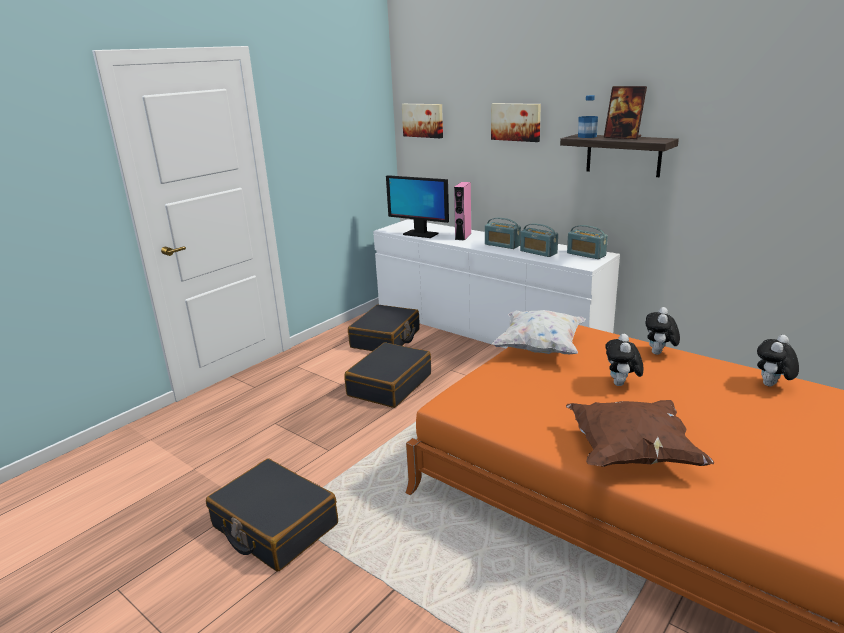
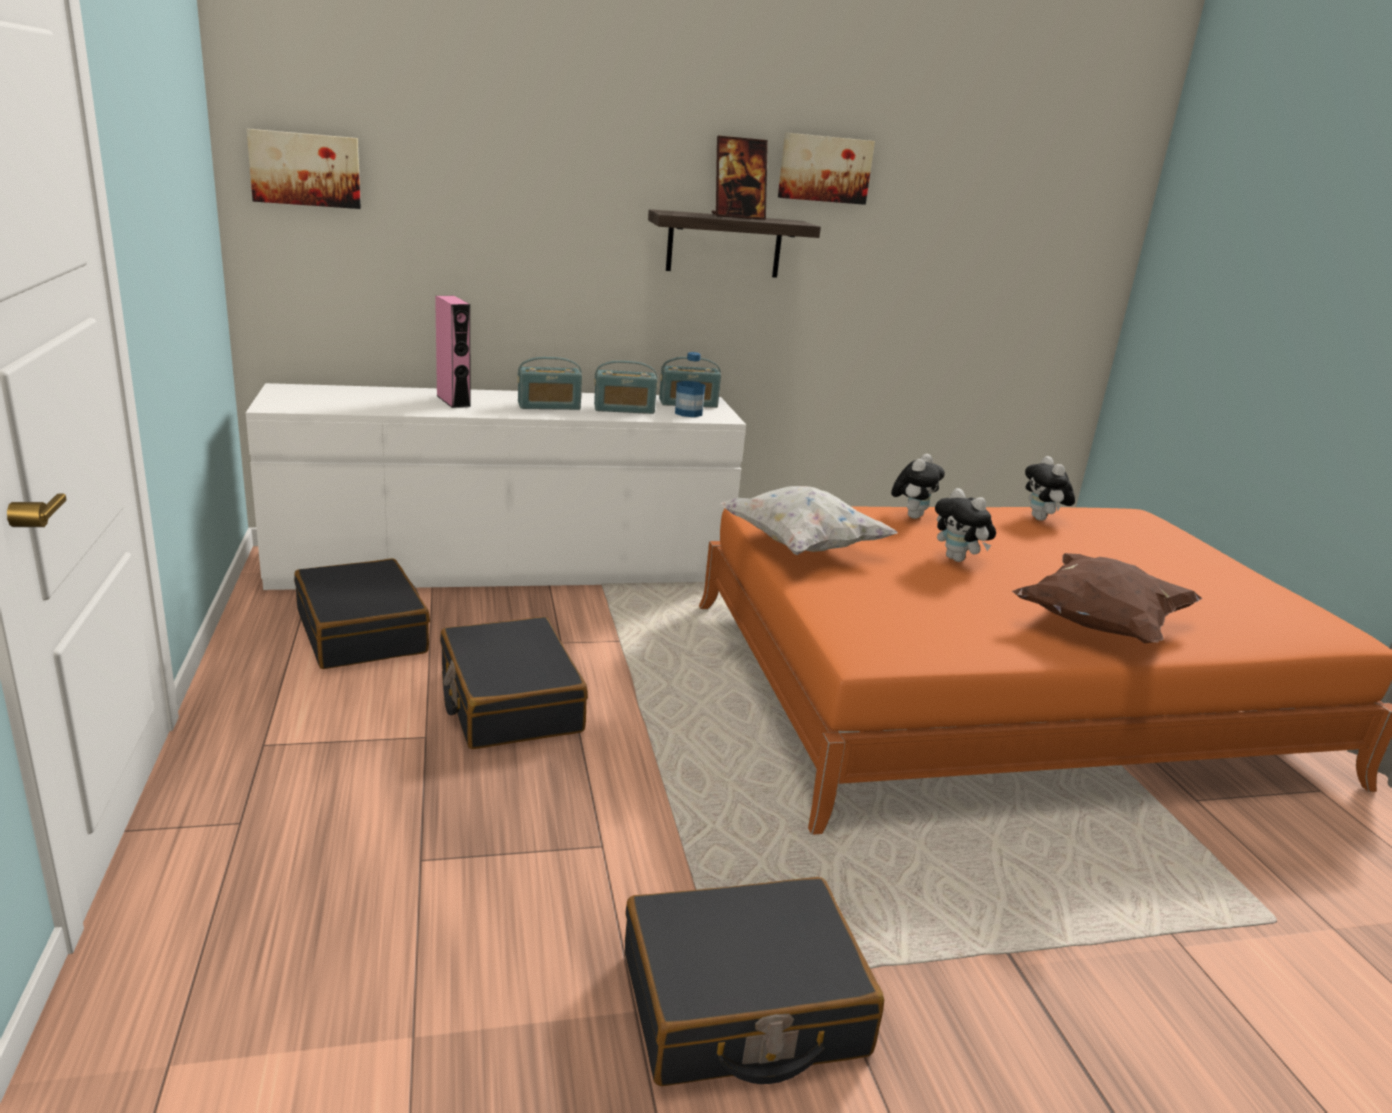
camera: 55 degrees left, 0 degrees up
monitor [386,175,449,238] -> none
picture [491,103,541,142] -> picture moved to [778,133,875,205]
bottle [578,95,598,138] -> bottle moved to [675,352,706,417]
plush toy [645,307,680,355] -> plush toy turned 120 degrees counterclockwise [891,454,945,519]

